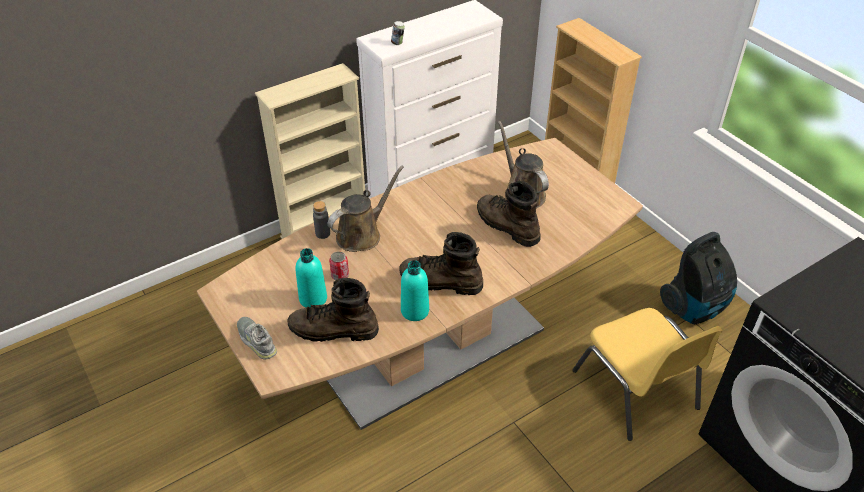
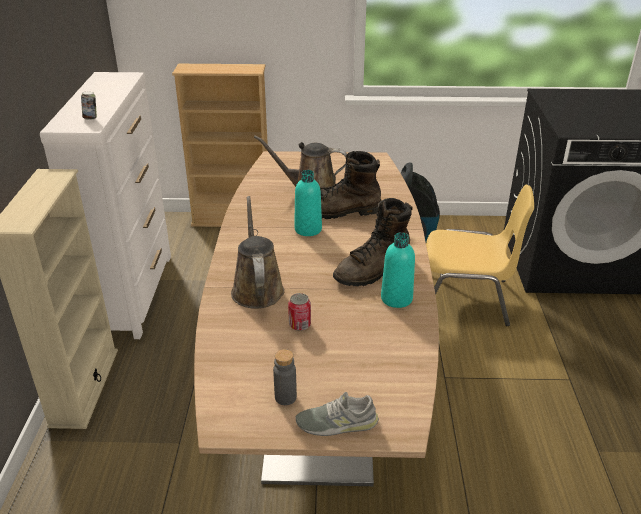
camera: 55 degrees left, 10 degrees down
brown boot [288,278,379,342] -> none
turquoise bottle [295,248,327,308] -> turquoise bottle moved to [294,170,322,236]
grey bottle [313,201,330,239] -> grey bottle moved to [273,349,297,405]

